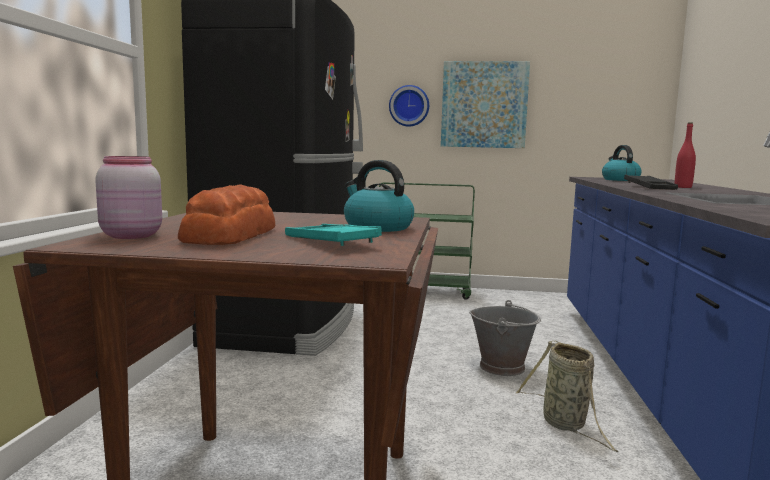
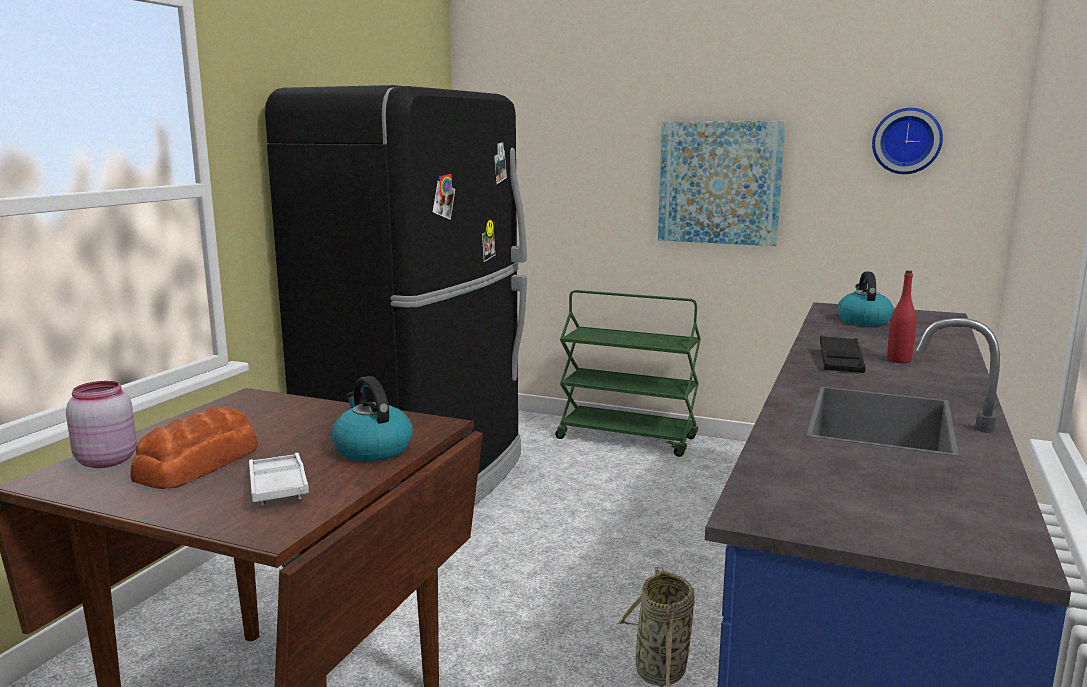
camera: 15 degrees right, 5 degrees up
turquoise tray [285,224,382,246] -> white tray [249,453,309,505]
wall clock [389,85,429,127] -> wall clock moved to [872,108,943,174]
grey bucket [469,300,541,376] -> none

